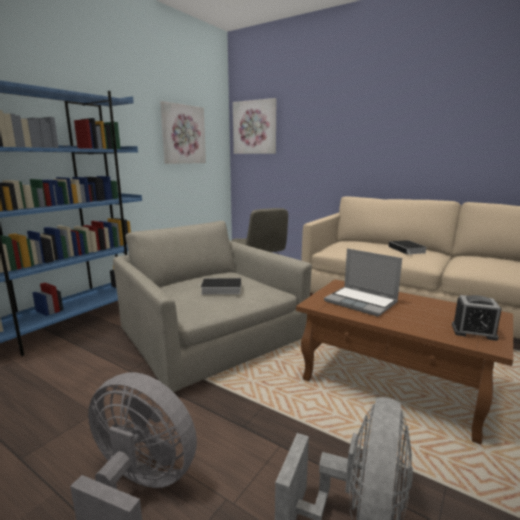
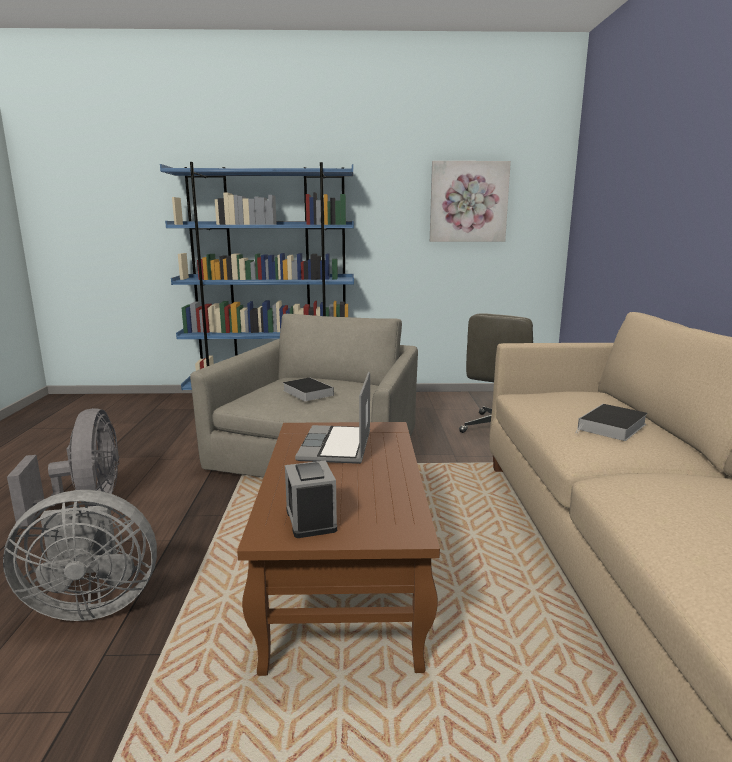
camera: 55 degrees right, 0 degrees up
picture [233,98,276,154] -> none

